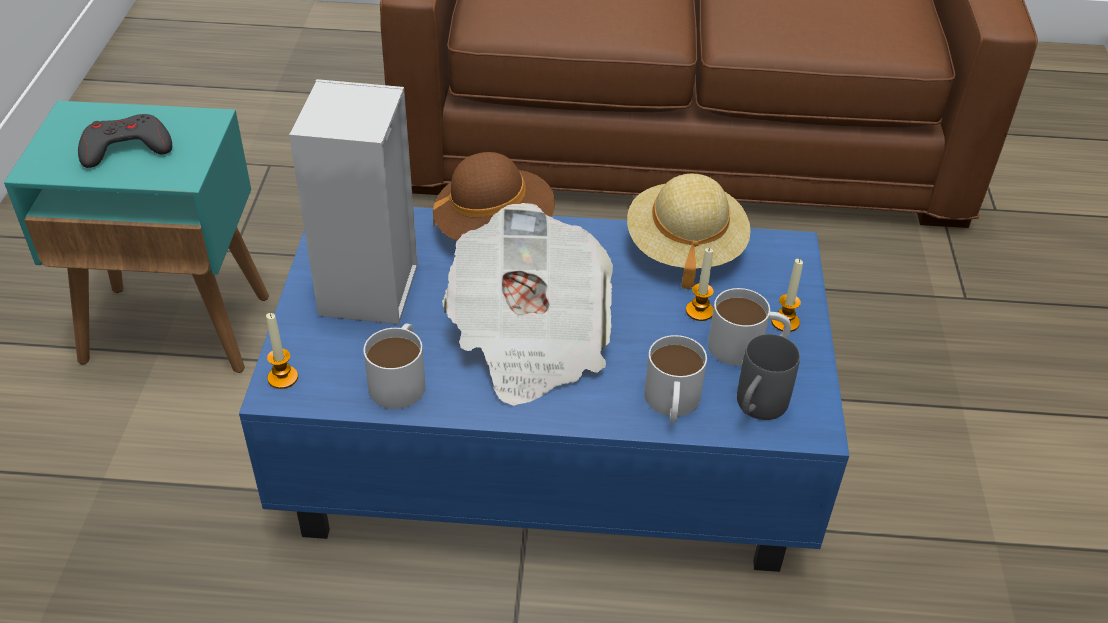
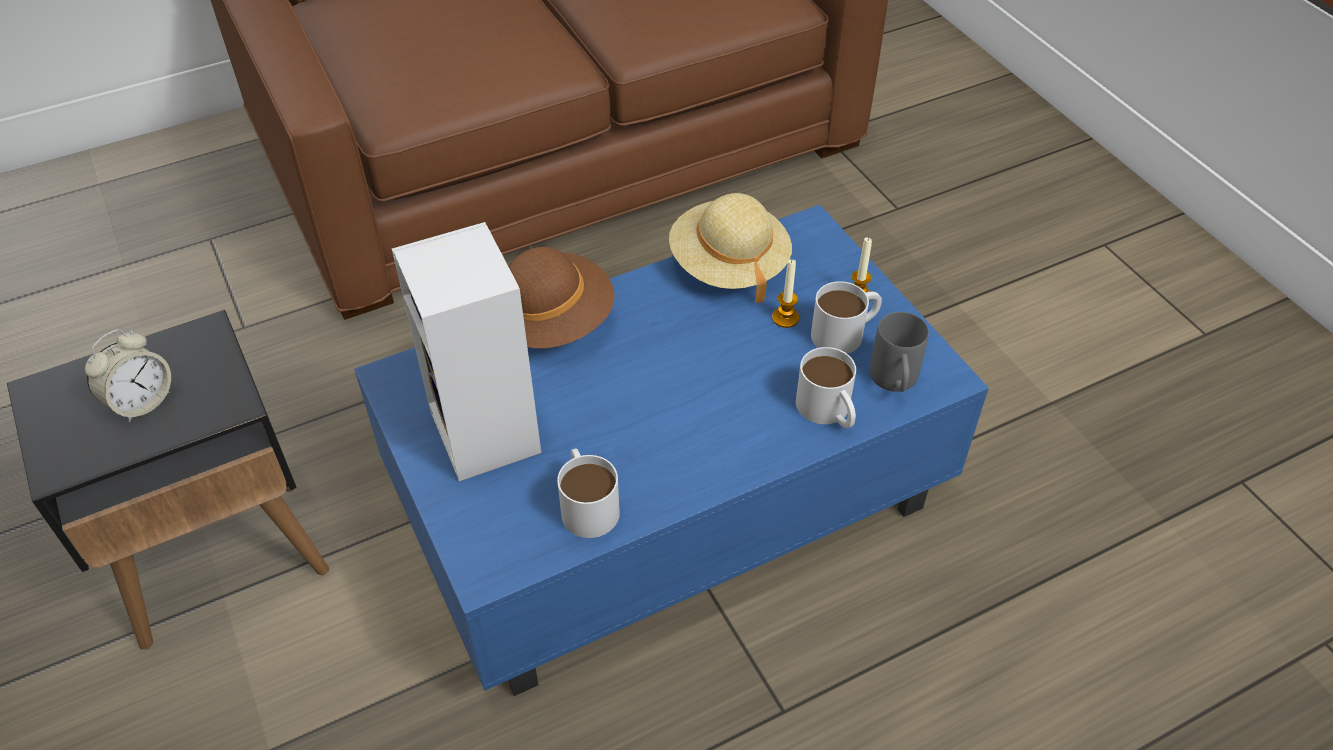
camera: 30 degrees left, 5 degrees up
turquoise side table [4,101,269,373] -> black side table [7,310,329,650]
grey game controller [78,114,172,168] -> alarm clock [85,329,171,423]
candle [266,313,298,389] -> none
newspaper [442,203,613,406] -> none

